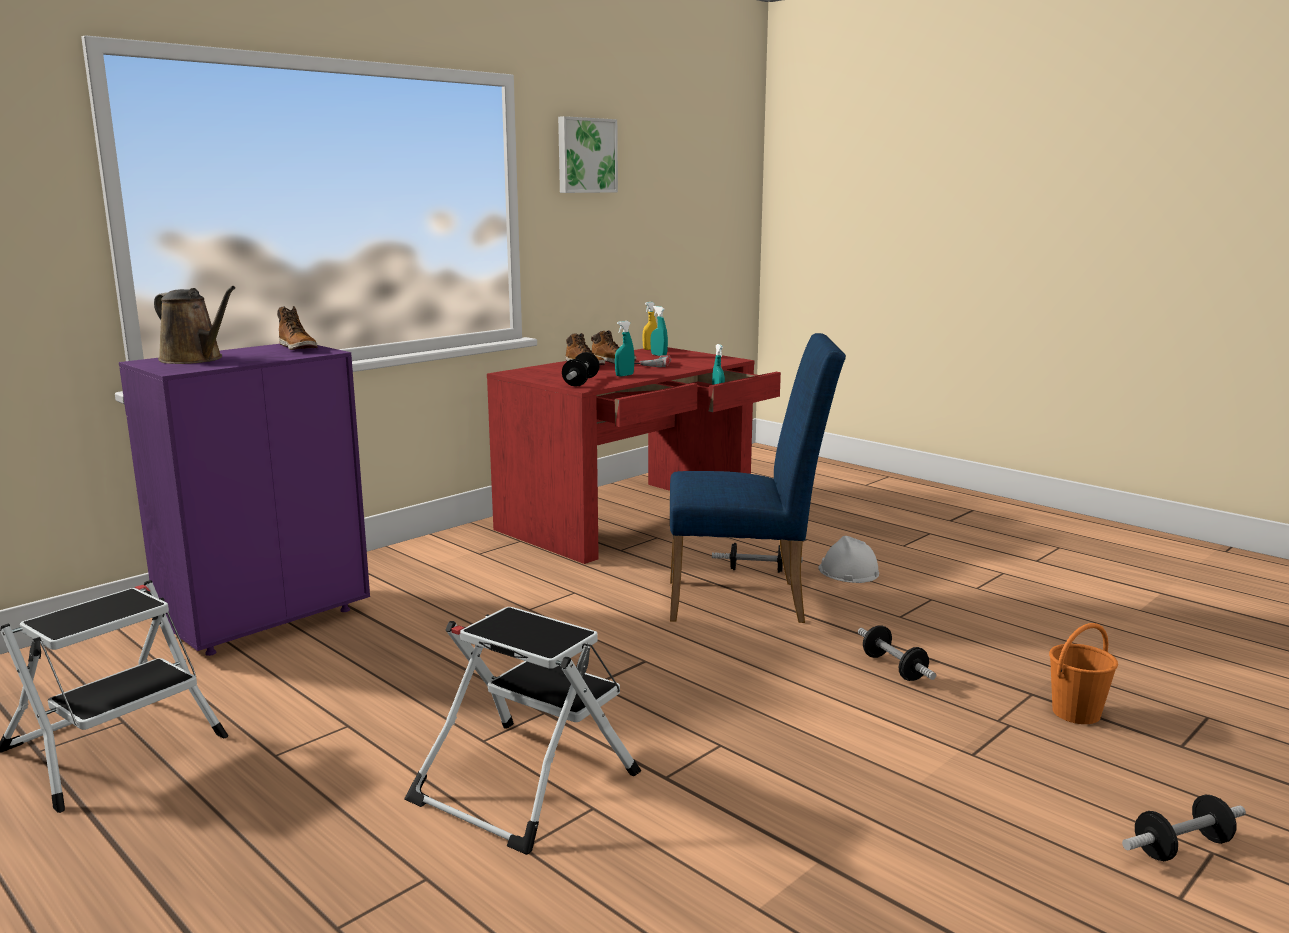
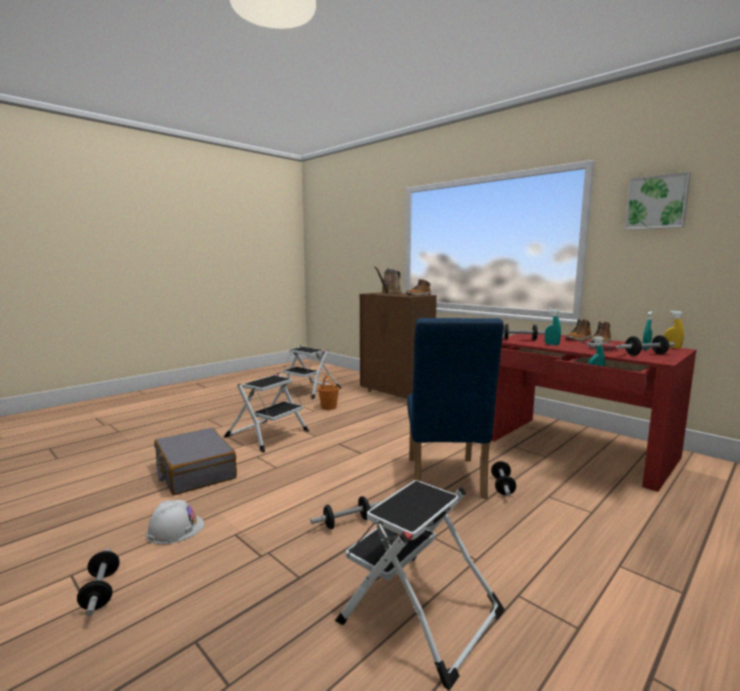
camera: 90 degrees right, 5 degrees down
purple cabinet [119,344,370,656] -> brown cabinet [360,292,437,399]
white hard hat [818,536,879,583] -> white hard hat moved to [146,500,204,544]
orange bucket [1049,623,1118,724] -> orange bucket moved to [318,376,339,410]
none -> grey suitcase [154,428,237,495]
none -> step ladder [335,480,505,690]
none -> dumbbell [618,335,675,356]

